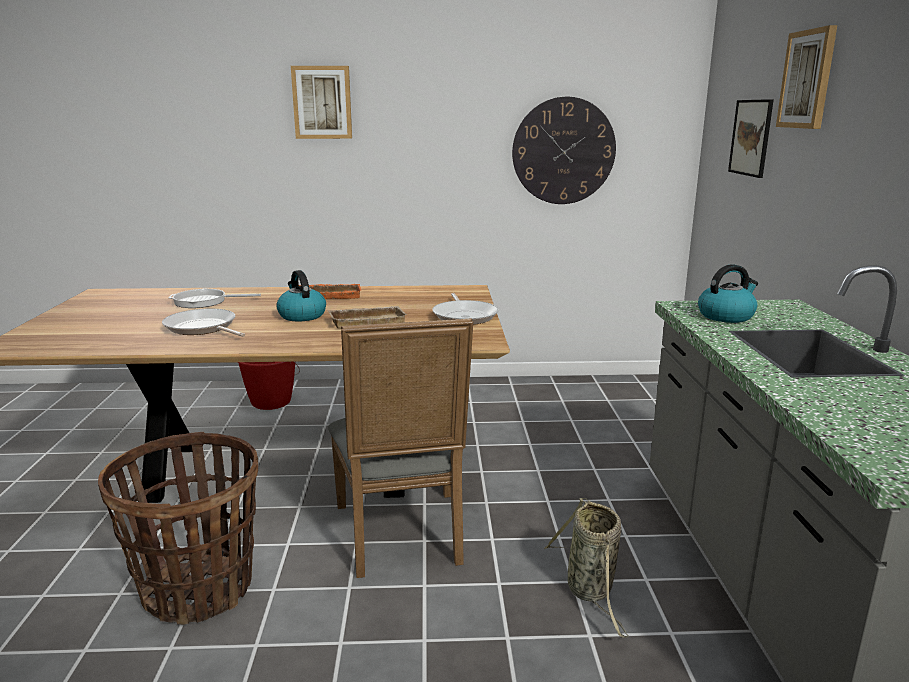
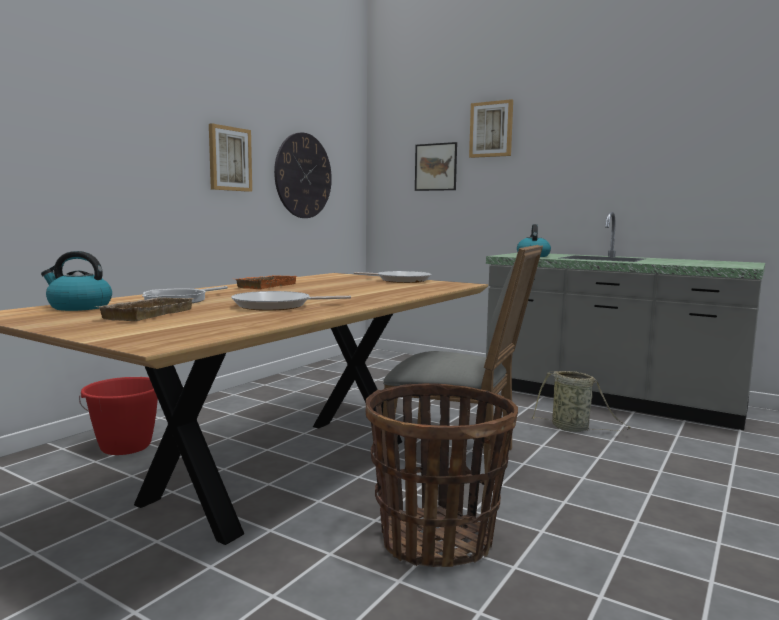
camera: 55 degrees left, 10 degrees down
kettle [276,270,326,321] -> kettle moved to [41,251,112,311]
picture [291,66,352,139] -> picture moved to [209,123,252,192]
beige tray [328,306,407,329] -> beige tray moved to [96,297,195,321]

